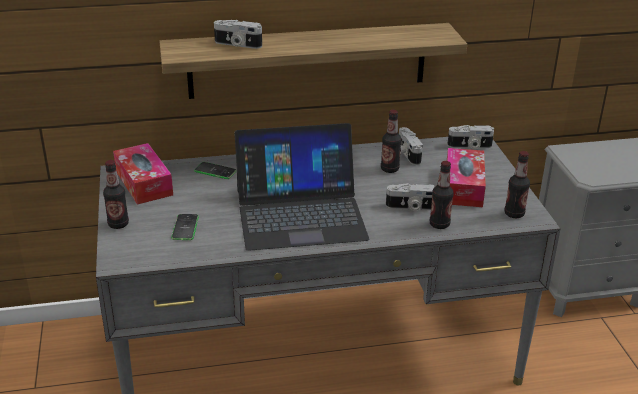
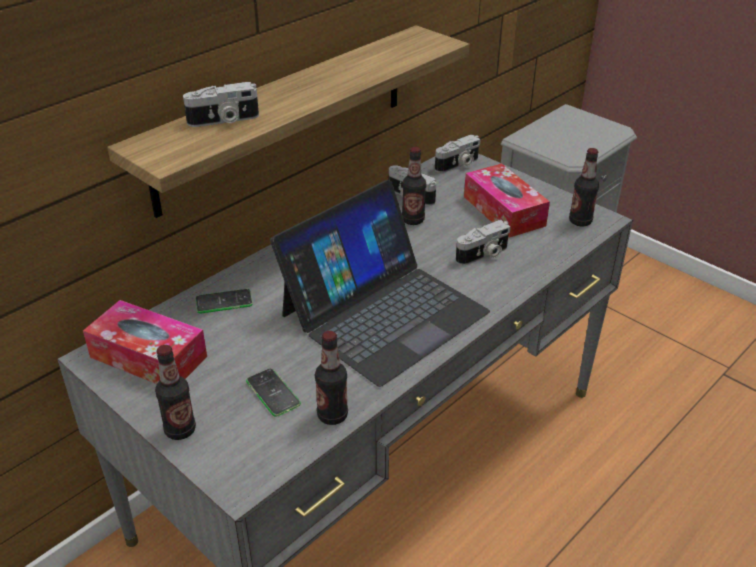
camera: 35 degrees left, 5 degrees up
bottle [430,161,454,229] -> bottle moved to [315,331,348,425]

